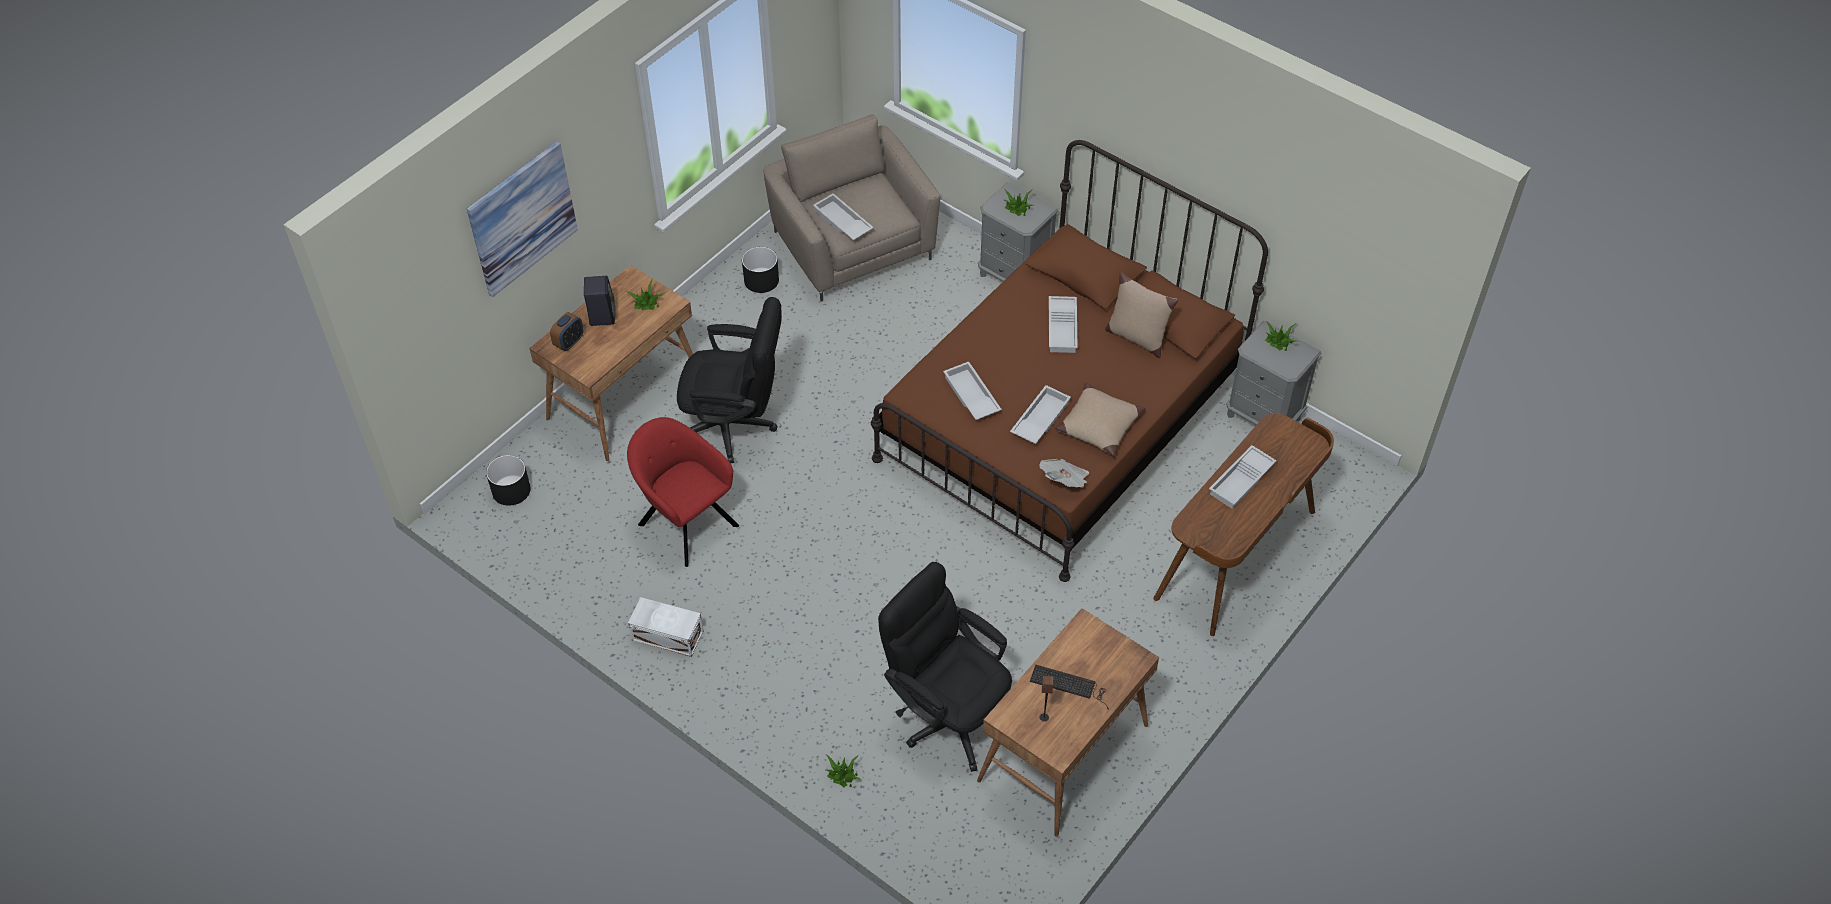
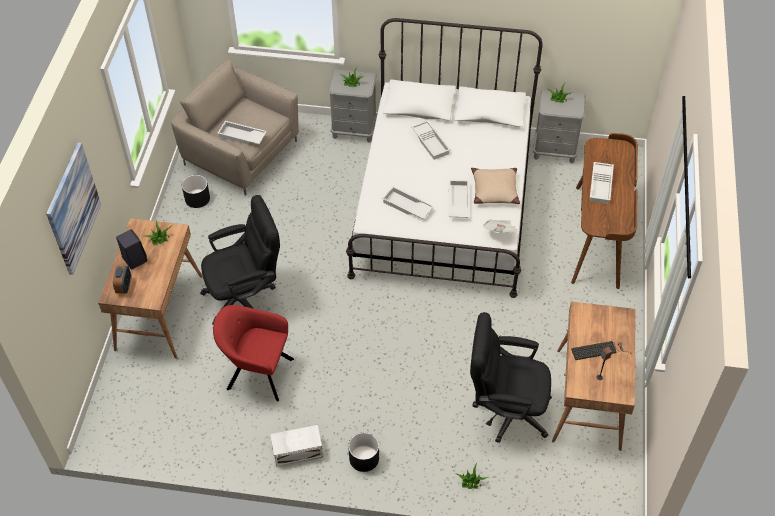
camera: 30 degrees left, 0 degrees up
black planter [486,455,531,506] -> black planter moved to [348,432,379,472]
brown bed [871,140,1268,582] -> white bed [346,18,543,298]
beige pillow [1105,272,1178,358] -> none

